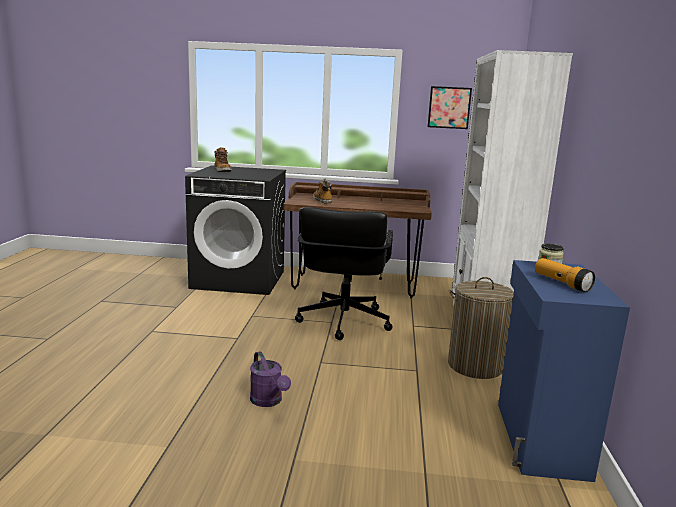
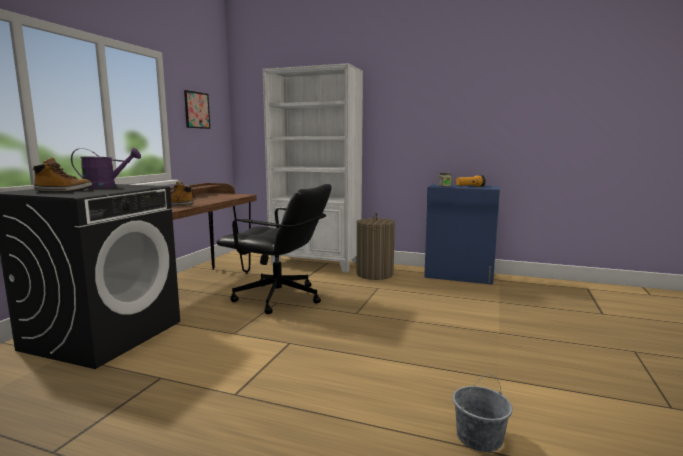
camera: 75 degrees left, 5 degrees down
purple watering can [250,351,291,407] -> purple watering can moved to [71,148,141,189]
none -> grey bucket [453,374,513,452]

